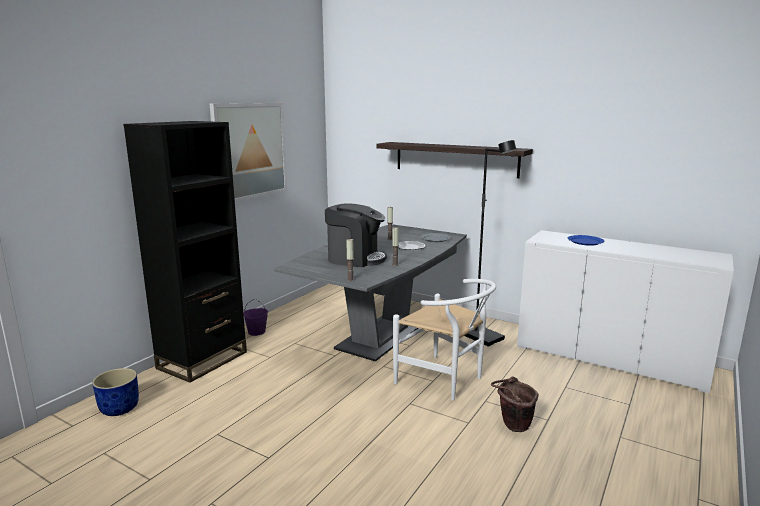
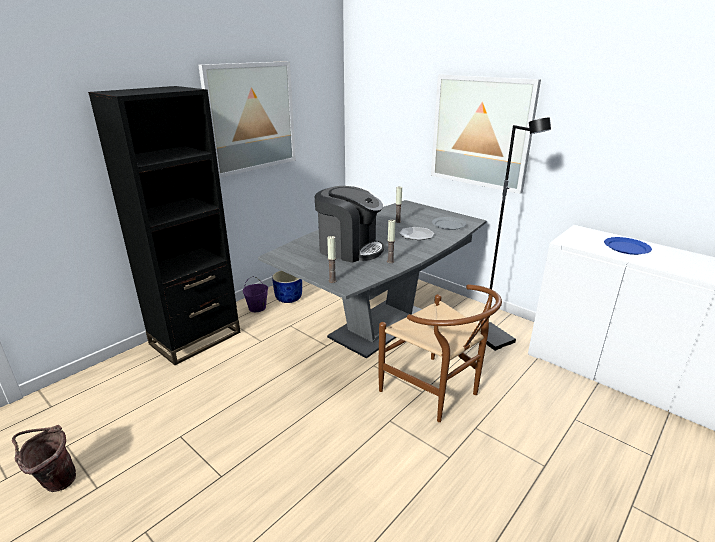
camera: 10 degrees right, 10 degrees up
blue planter [92,368,139,416] -> blue planter moved to [272,271,302,303]
shelf [377,142,533,178] -> picture [431,74,541,194]
white chair [393,279,496,400] -> brown chair [378,284,502,422]
brown bucket [491,376,539,432] -> brown bucket moved to [12,425,76,492]

